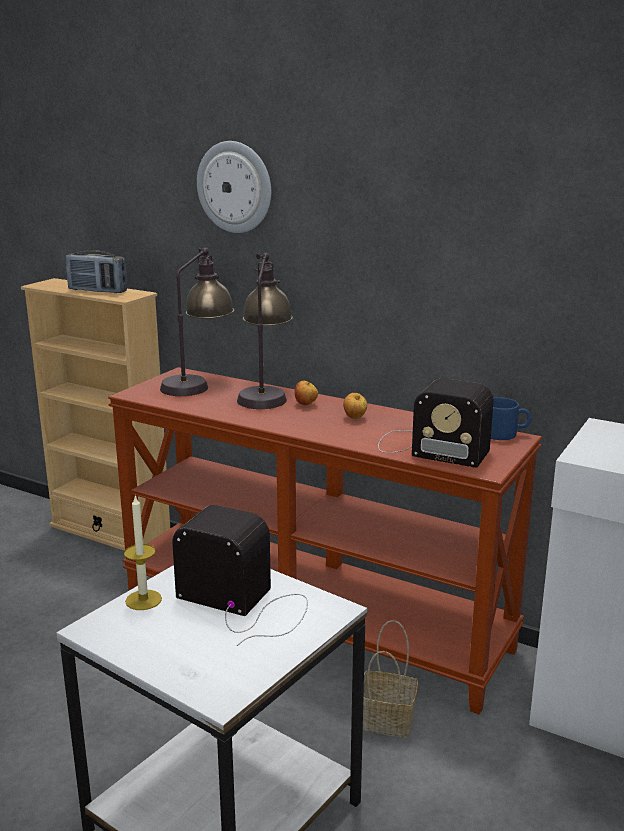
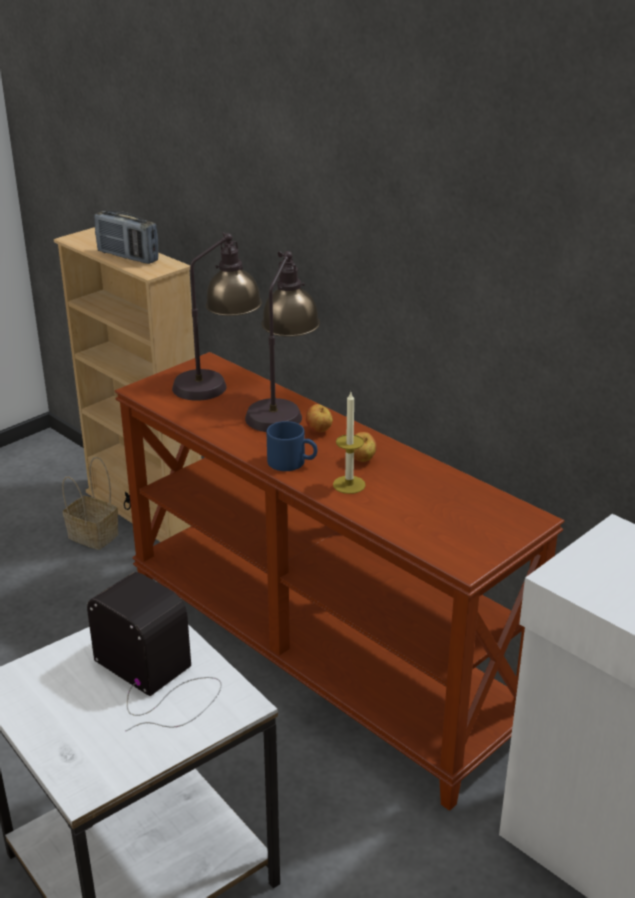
camera: 15 degrees right, 10 degrees up
candle [124,495,162,610] -> candle moved to [333,392,366,494]
wall clock [197,141,271,233] -> none
basket [363,620,418,738] -> basket moved to [62,457,119,550]
radio [378,379,494,468] -> none
blue mug [491,397,531,440] -> blue mug moved to [267,421,317,471]

